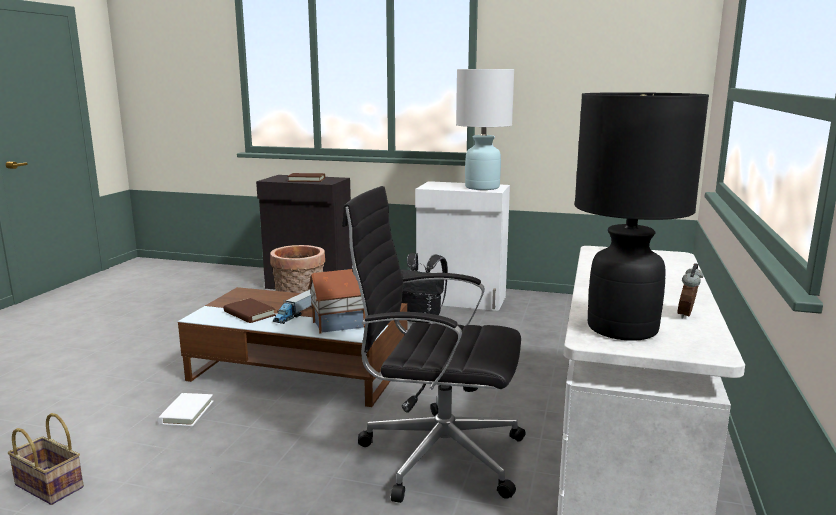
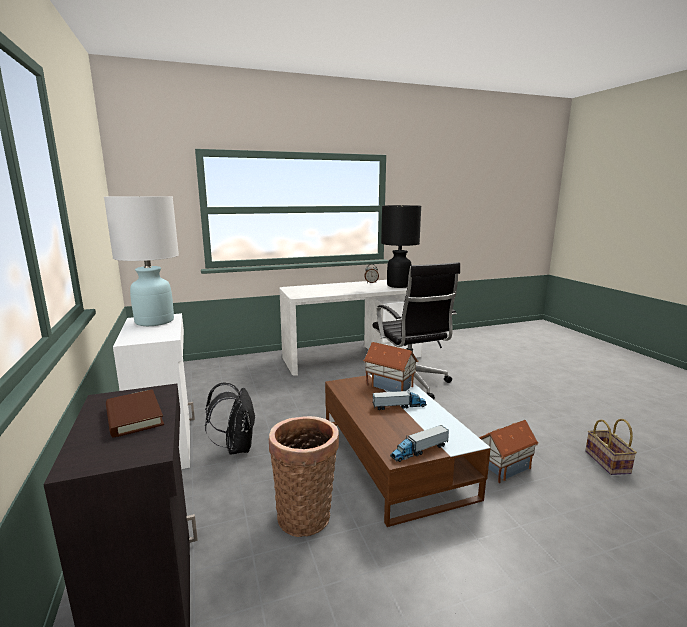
camera: 125 degrees left, 0 degrees up
white book [158,393,213,427] -> toy house [479,420,539,483]
brown book [224,298,276,323] -> none
none -> toy truck [390,425,449,462]

